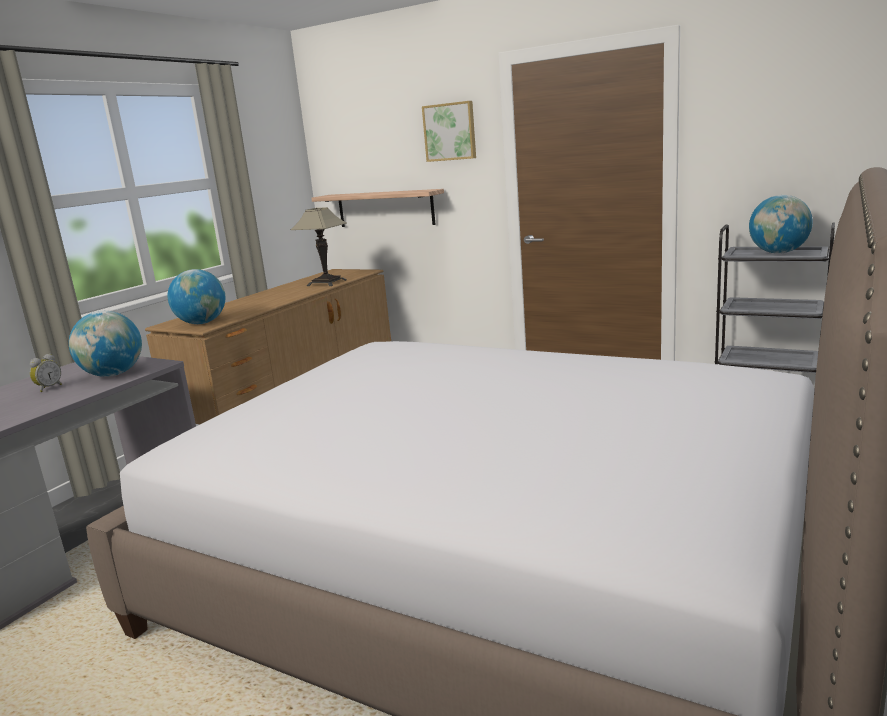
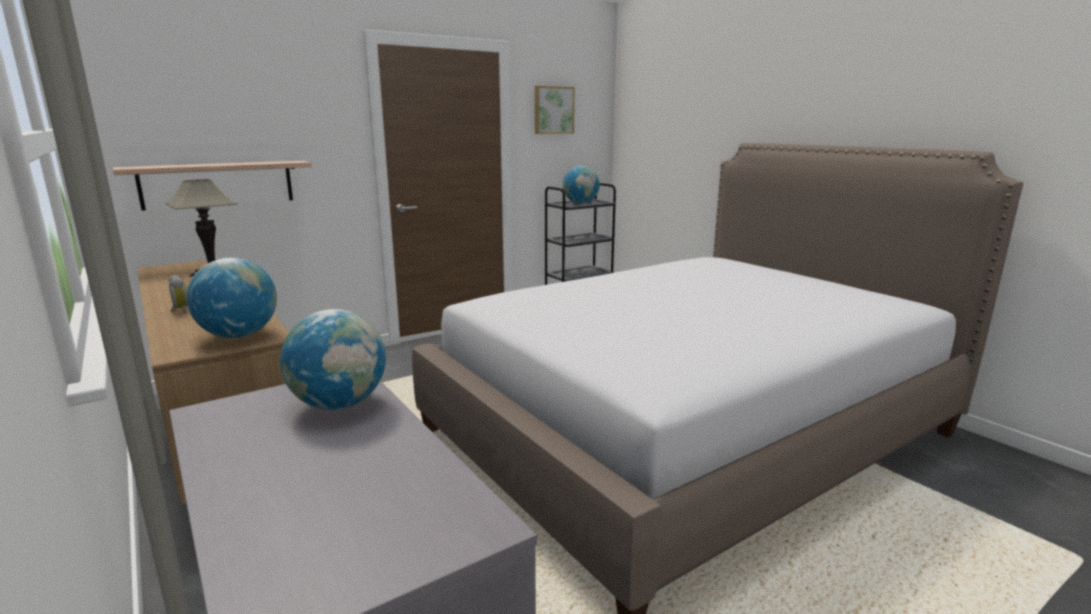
camera: 65 degrees left, 0 degrees up
alarm clock [30,354,62,392] -> alarm clock moved to [169,275,188,313]
picture [422,101,476,162] -> picture moved to [535,86,575,134]

